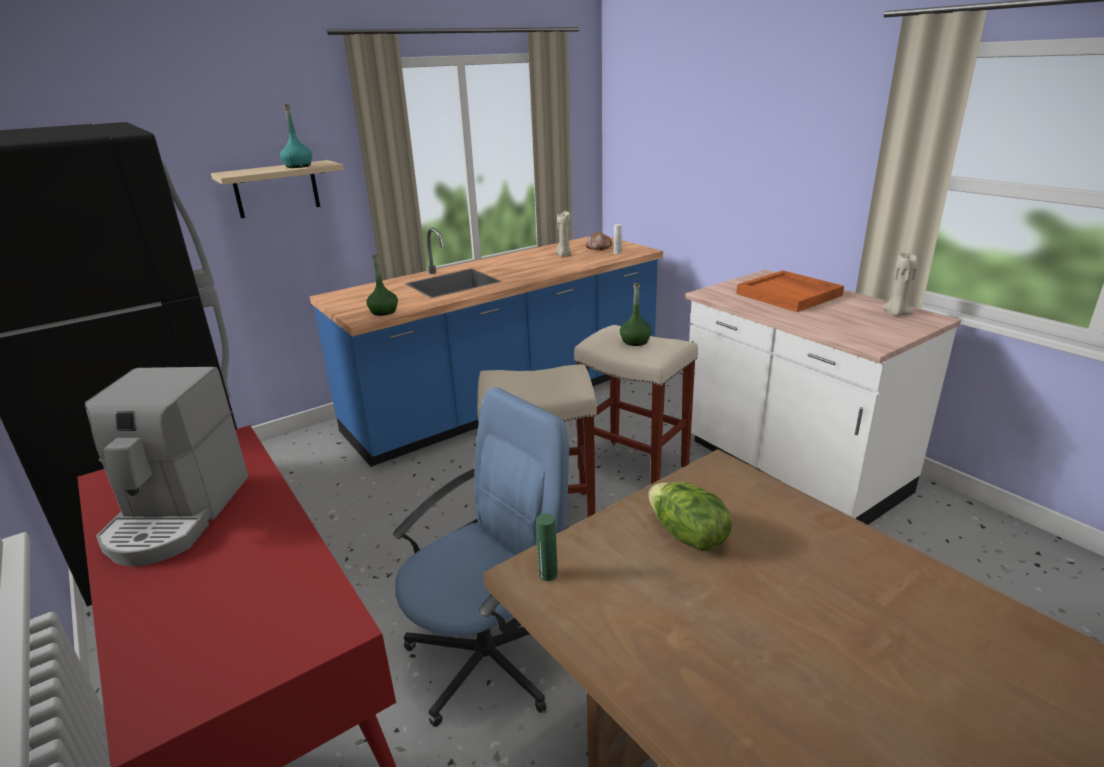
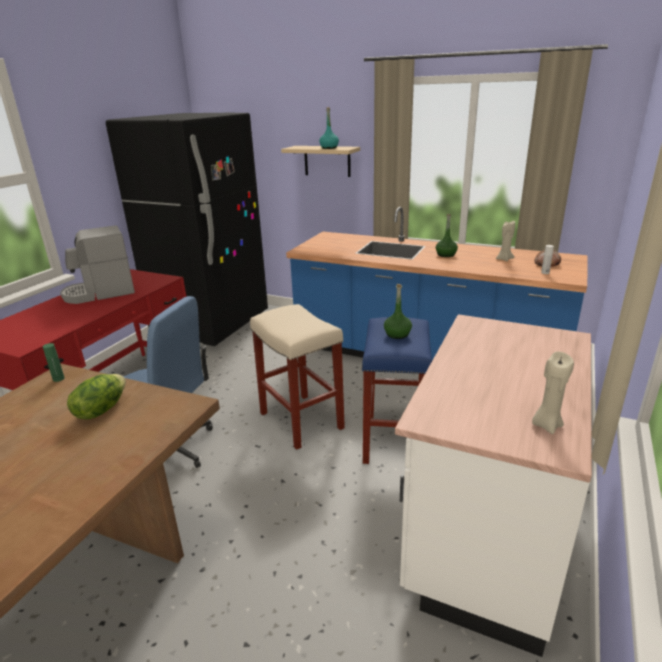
camera: 60 degrees right, 0 degrees up
green bottle [366,254,398,316] -> green bottle moved to [436,214,458,257]
beige stool [574,325,698,484] -> blue stool [362,317,432,464]
orange tray [737,270,844,312] -> none

